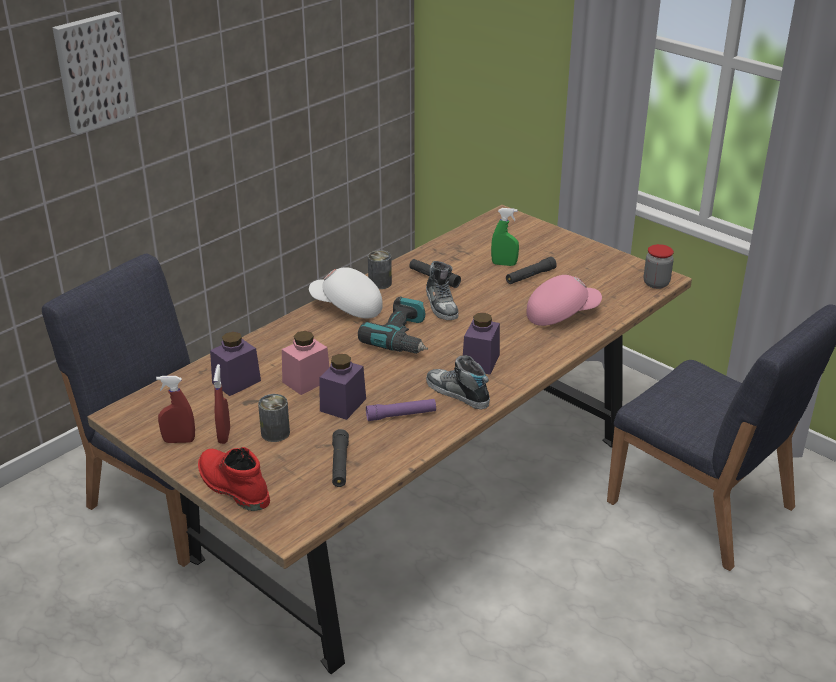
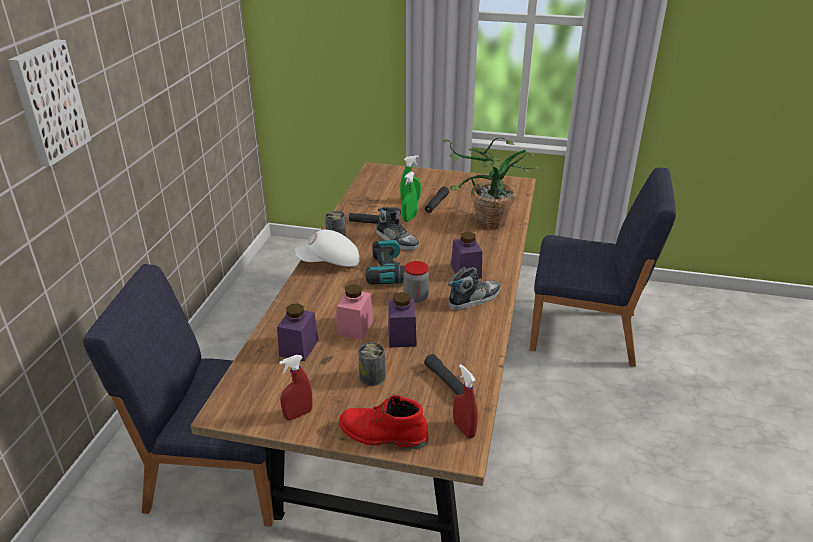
camera: 30 degrees left, 0 degrees up
red spray bottle [214,364,230,444] -> red spray bottle moved to [453,364,478,438]
purple flashlight [366,399,436,421] -> none
shoe [426,355,490,410] -> shoe turned 135 degrees clockwise [448,267,500,311]
pink cap [526,275,602,326] -> potted plant [442,137,538,229]
jar [644,244,674,289] -> jar moved to [404,261,429,303]
none -> green spray bottle [402,172,417,222]

